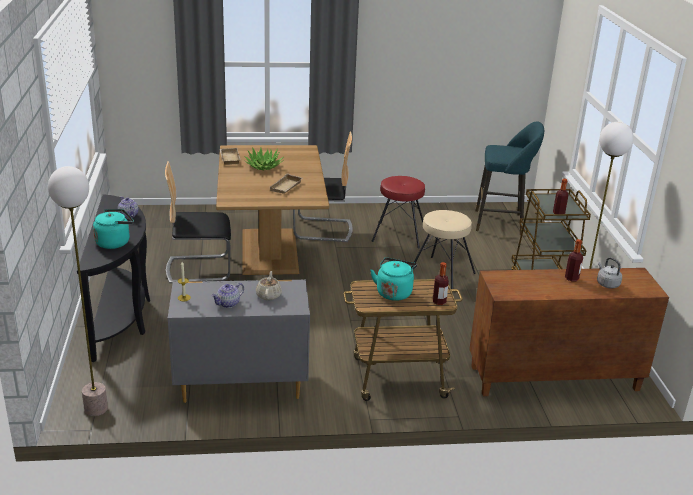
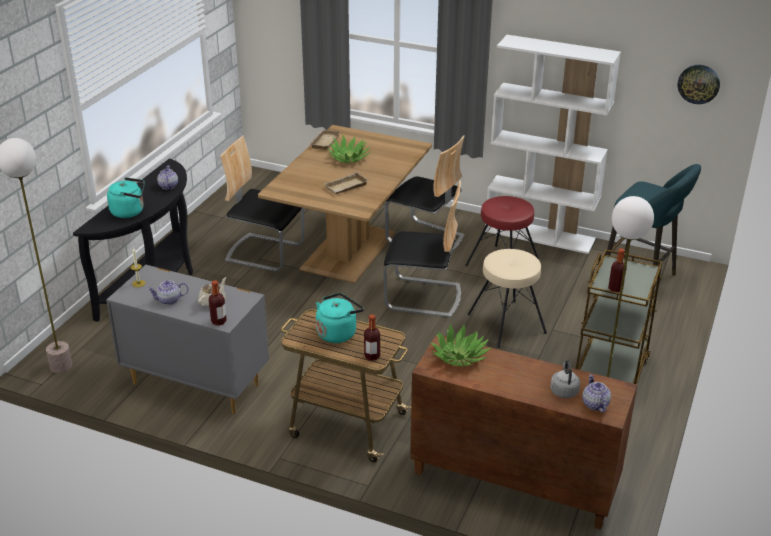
camera: 30 degrees right, 5 degrees up
bottle [565,239,583,282] -> bottle moved to [209,280,227,326]
none -> chair [383,180,461,318]
none -> potted plant [430,324,492,367]
none -> white bookcase [485,35,621,254]
none -> teapot [582,375,611,413]
none -> wall clock [678,65,720,104]

